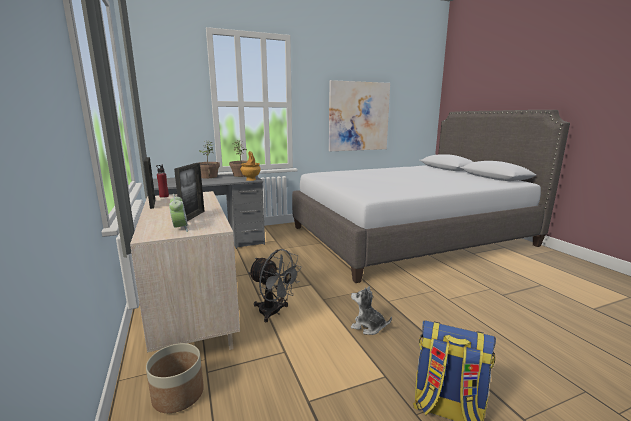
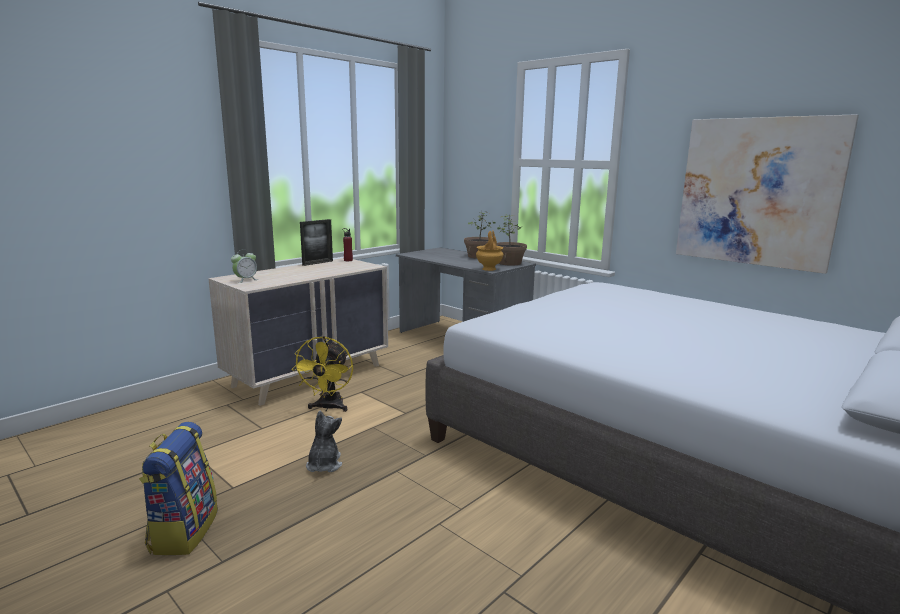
camera: 65 degrees right, 0 degrees up
planter [146,343,204,413] -> none
picture frame [174,163,205,221] -> none
grey fan [248,249,302,323] -> yellow fan [291,336,353,412]

